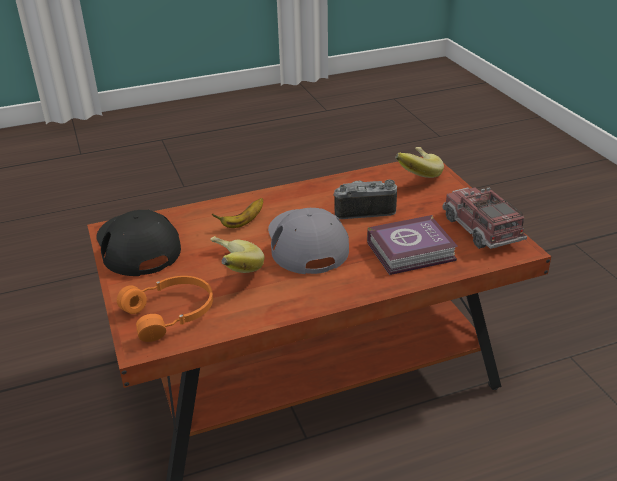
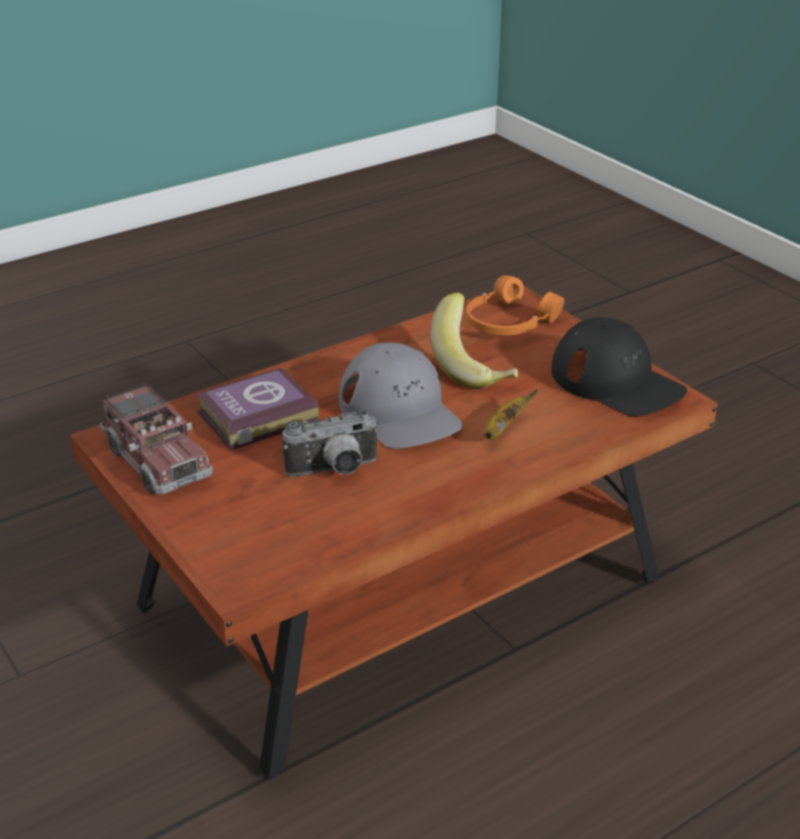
camera: 165 degrees right, 0 degrees up
banana [395,147,444,178] -> none

